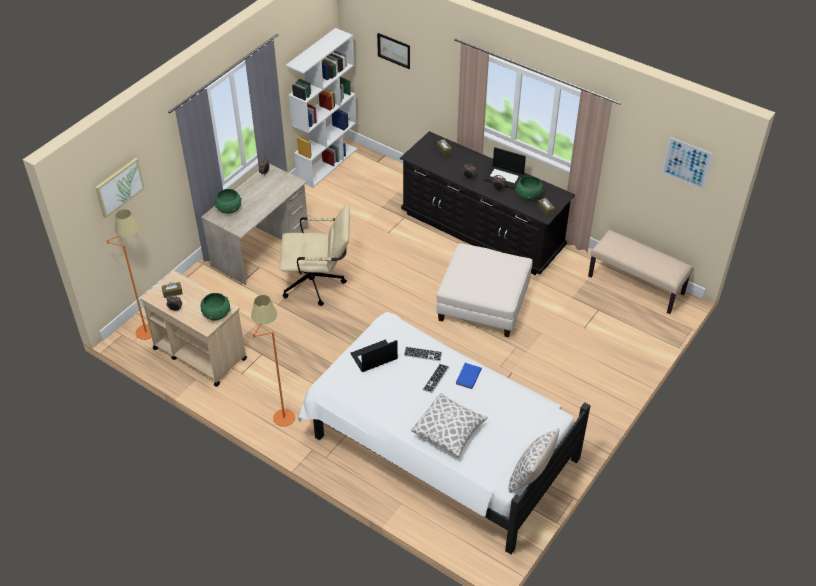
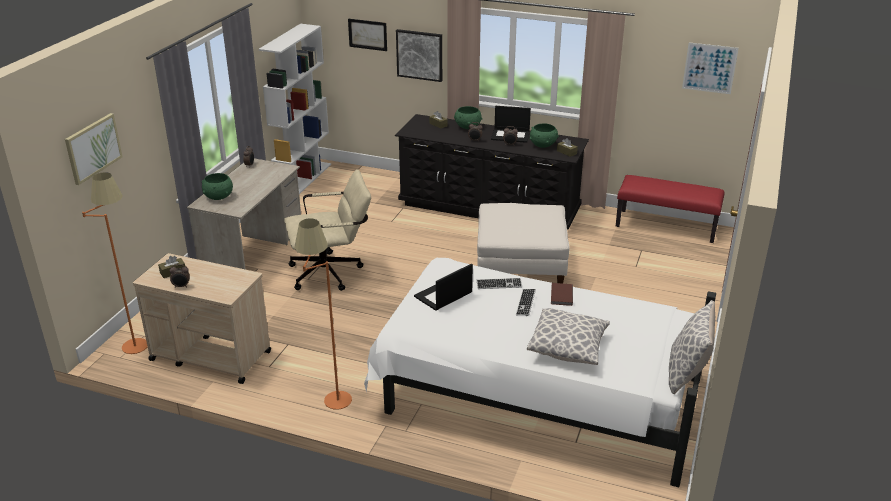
camera: 15 degrees left, 15 degrees down
green bowl [201,293,231,320] -> green bowl moved to [454,106,482,129]
blue book [456,363,482,389] -> brown book [551,283,573,306]
beige bench [588,230,693,314] -> red bench [616,175,725,243]
none -> picture [396,29,442,82]

